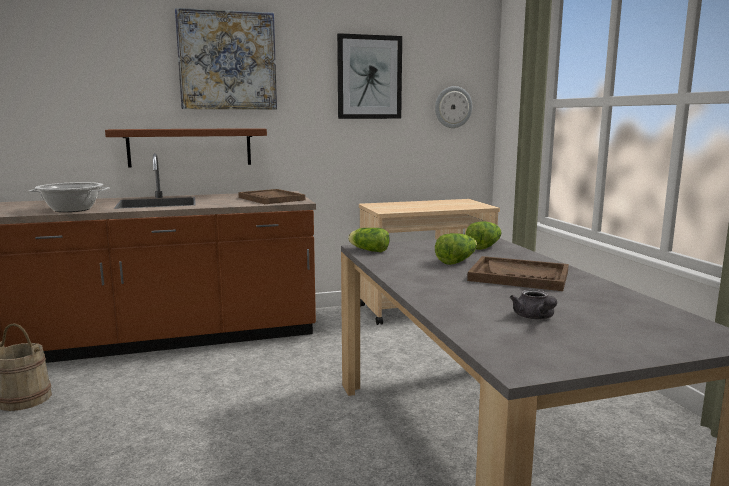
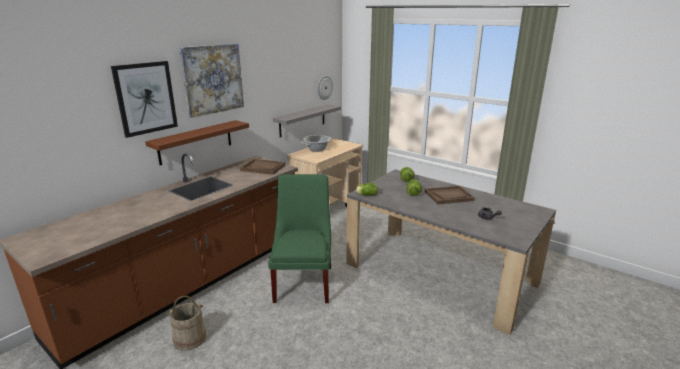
camera: 35 degrees left, 10 degrees up
cooking pot [29,182,110,212] -> cooking pot moved to [301,135,332,152]
picture [337,33,402,119] -> picture moved to [111,61,178,138]
none -> green chair [268,174,331,303]
none -> grey shelf [273,104,341,137]

